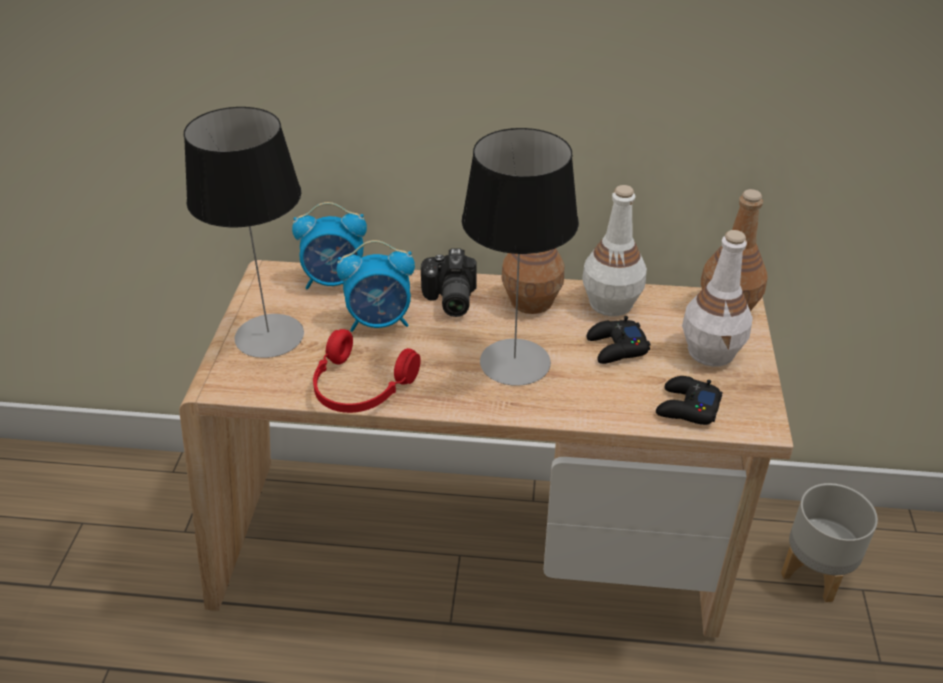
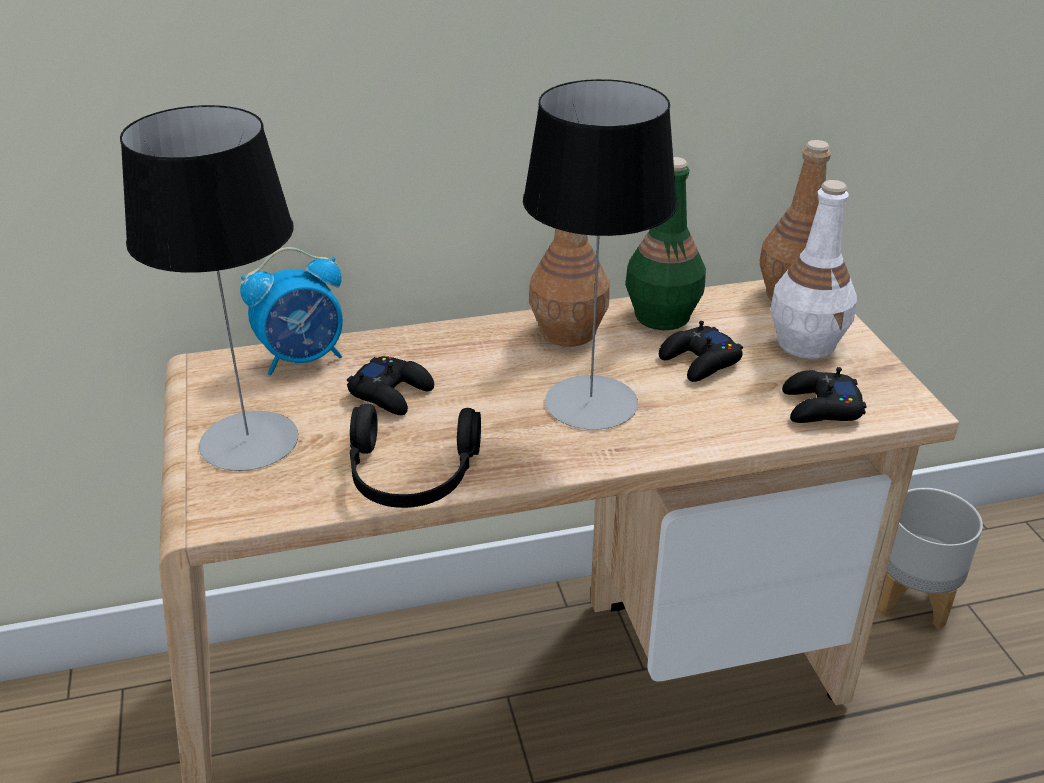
camera: 20 degrees left, 5 degrees down
red headphones [313,329,421,413] -> black headphones [350,404,481,508]
alarm clock [336,240,415,332] -> black game controller [347,356,434,415]
camera [421,248,476,317] -> none
white bottle [582,185,647,316] -> green bottle [625,157,706,330]

